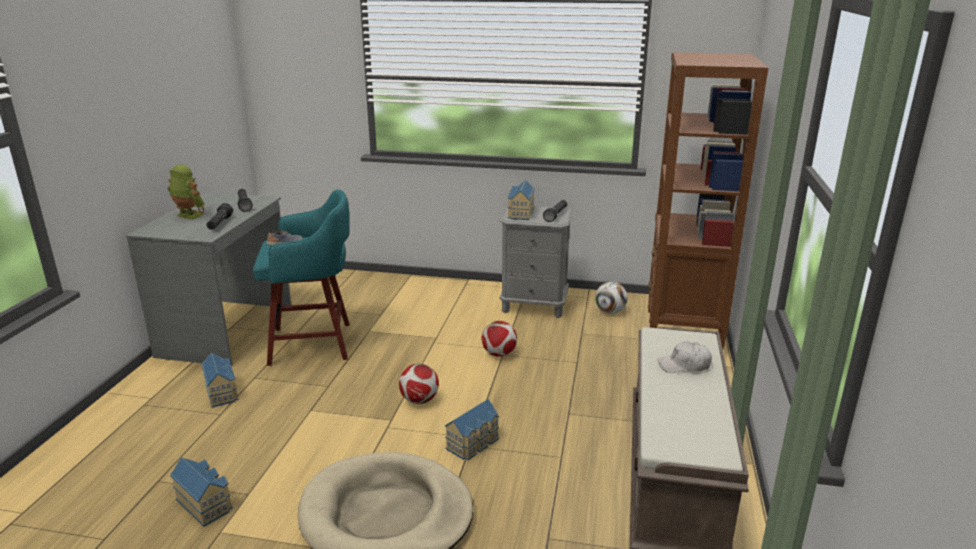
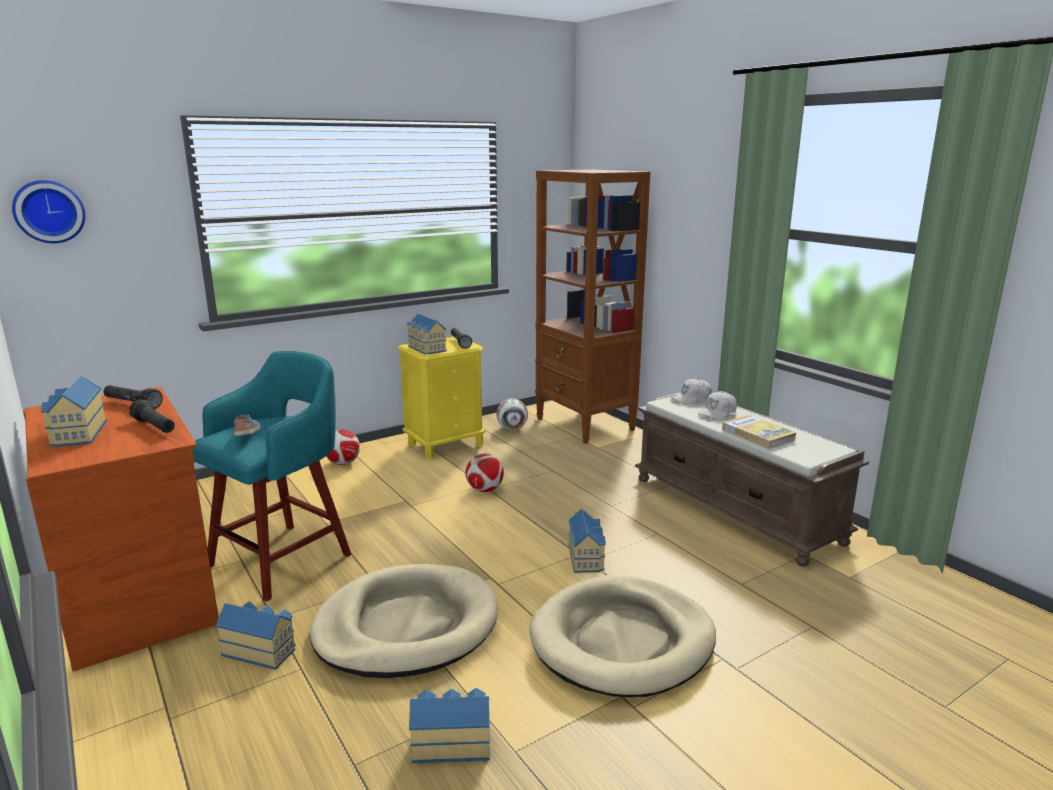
camera: 45 degrees left, 5 degrees down
grey desk [126,192,291,365] -> brown desk [23,387,219,672]
toy robot [168,164,205,220] -> toy house [41,375,107,447]
football [399,363,439,404] -> football moved to [326,429,360,465]
grey nightstand [499,206,573,318] -> yellow nightstand [398,337,485,460]
none -> wall clock [12,180,85,243]
none -> beige dog bed [310,564,498,678]
none -> white cap [671,378,712,404]
none -> book [722,415,796,449]

